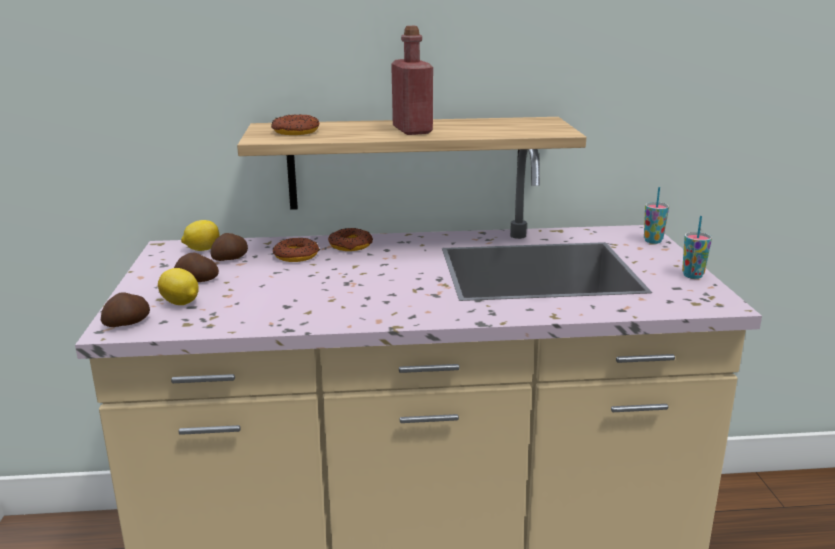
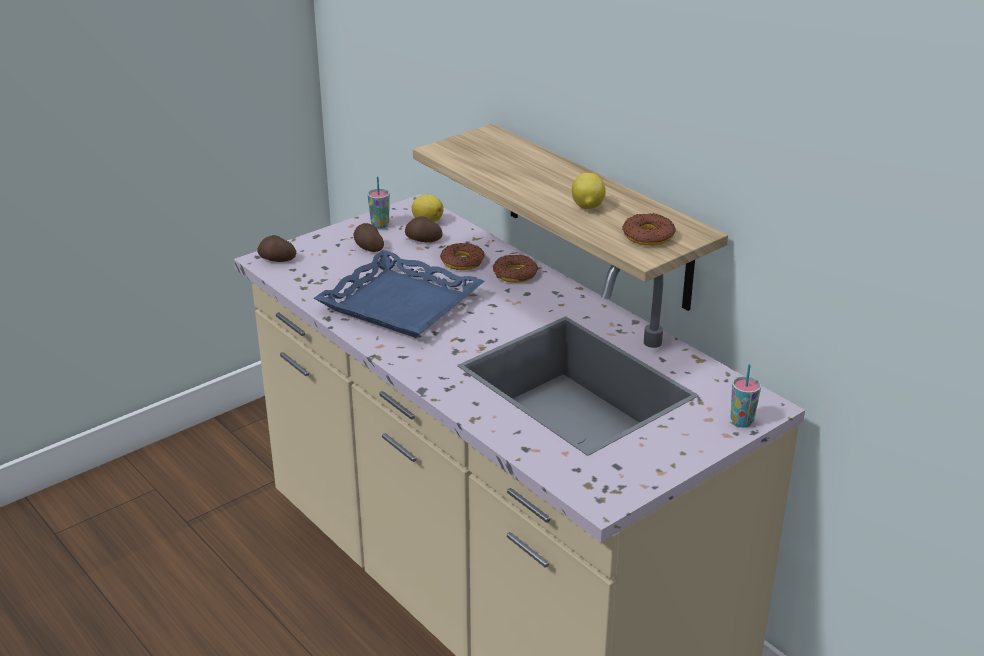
camera: 55 degrees right, 10 degrees up
lemon [158,268,199,305] -> lemon moved to [572,173,606,209]
donut [271,114,319,135] -> donut moved to [622,213,676,246]
red bottle [391,26,433,135] -> none
cup [682,216,712,279] -> cup moved to [367,177,390,229]
none -> blue tray [314,250,485,338]

